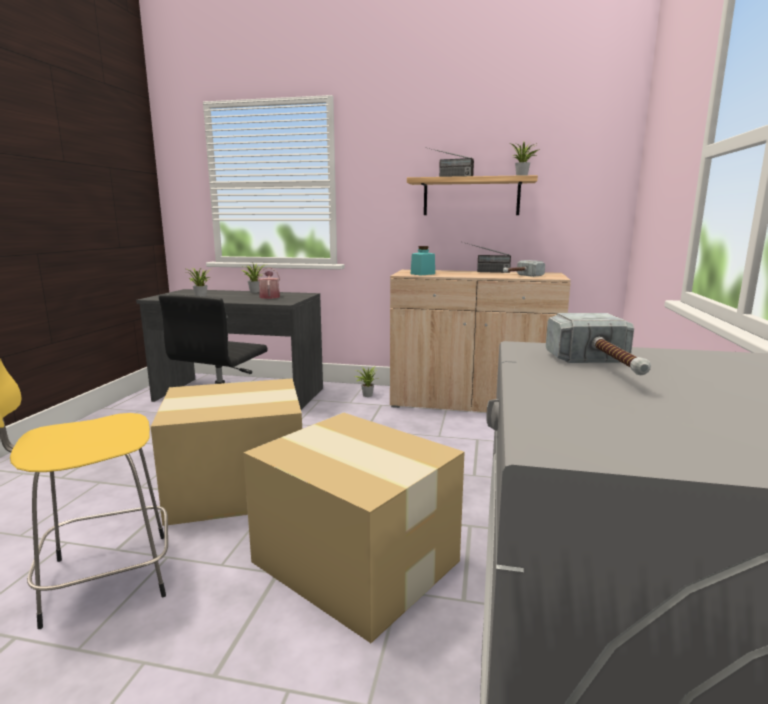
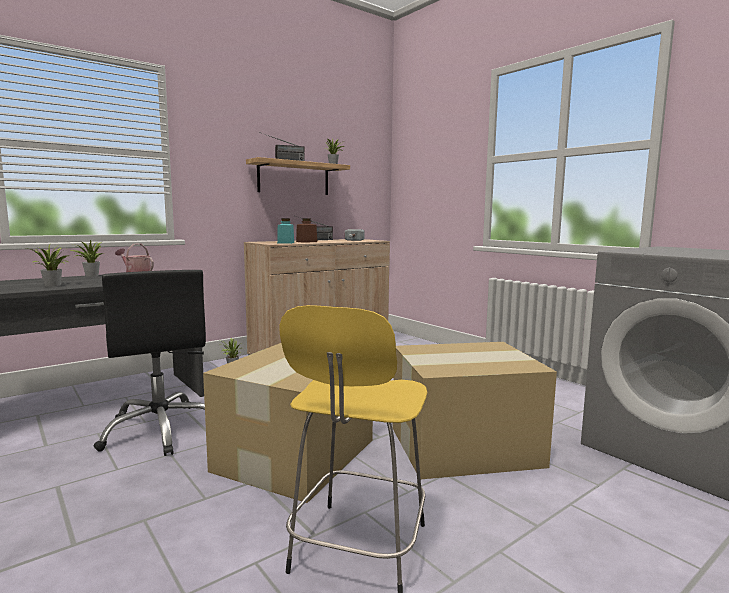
camera: 50 degrees left, 5 degrees down
hammer [546,313,651,375] -> none
none -> brown jar [296,218,317,243]

